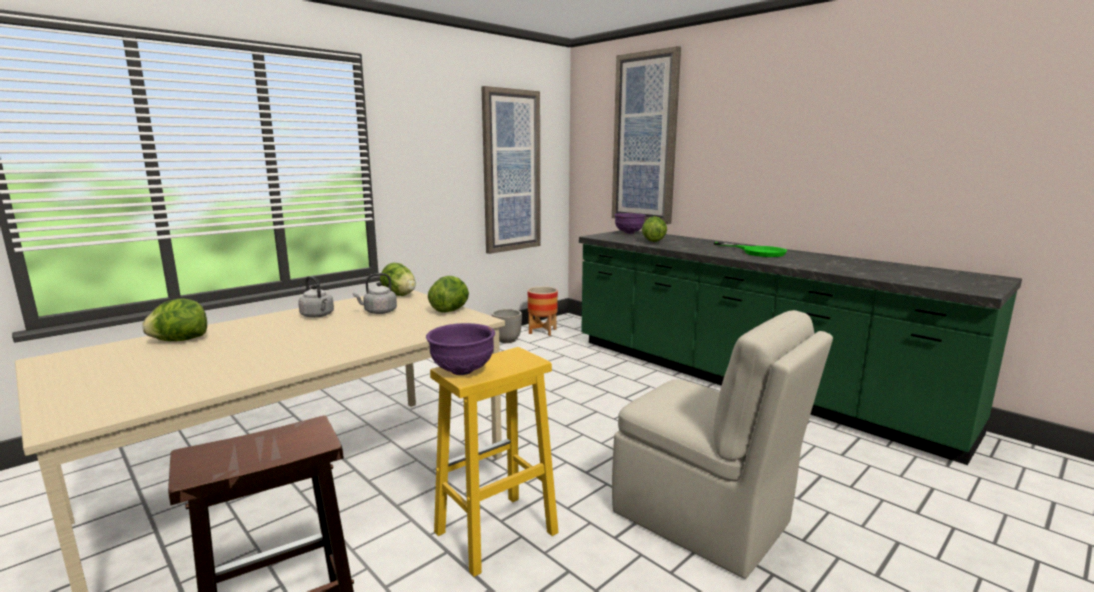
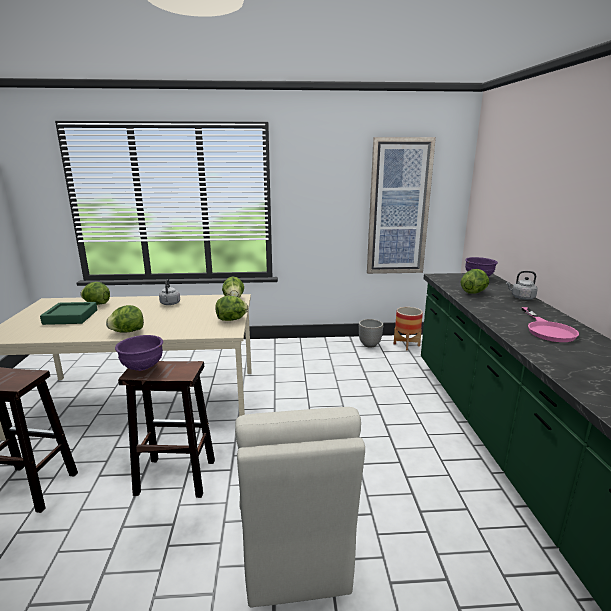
camera: 40 degrees right, 5 degrees up
grey kettle [353,273,397,314] -> grey kettle moved to [506,271,538,300]
yellow stool [430,347,559,577] -> brown stool [118,361,215,498]
picture [612,46,681,224] -> none
green frying pan [714,242,787,257] -> pink frying pan [521,307,579,342]
none -> green tray [40,302,97,325]
none -> lettuce [106,305,144,333]

